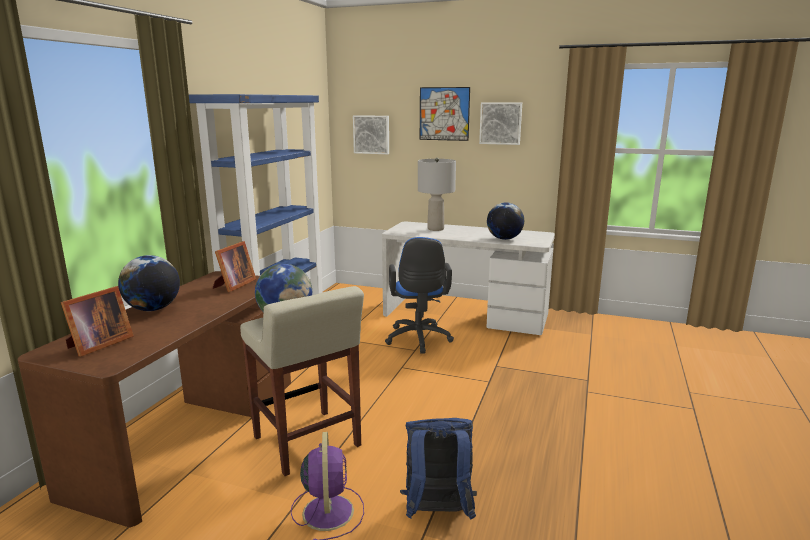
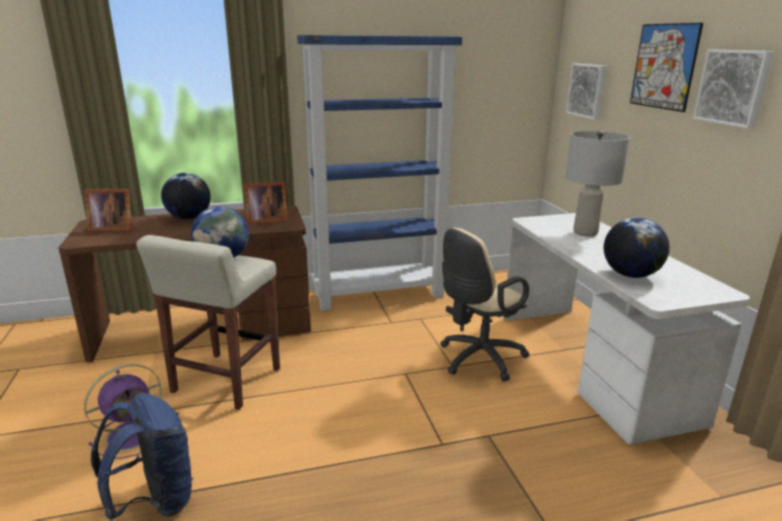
camera: 55 degrees right, 5 degrees up
blue office chair [385,237,454,354] -> beige office chair [440,228,529,382]

